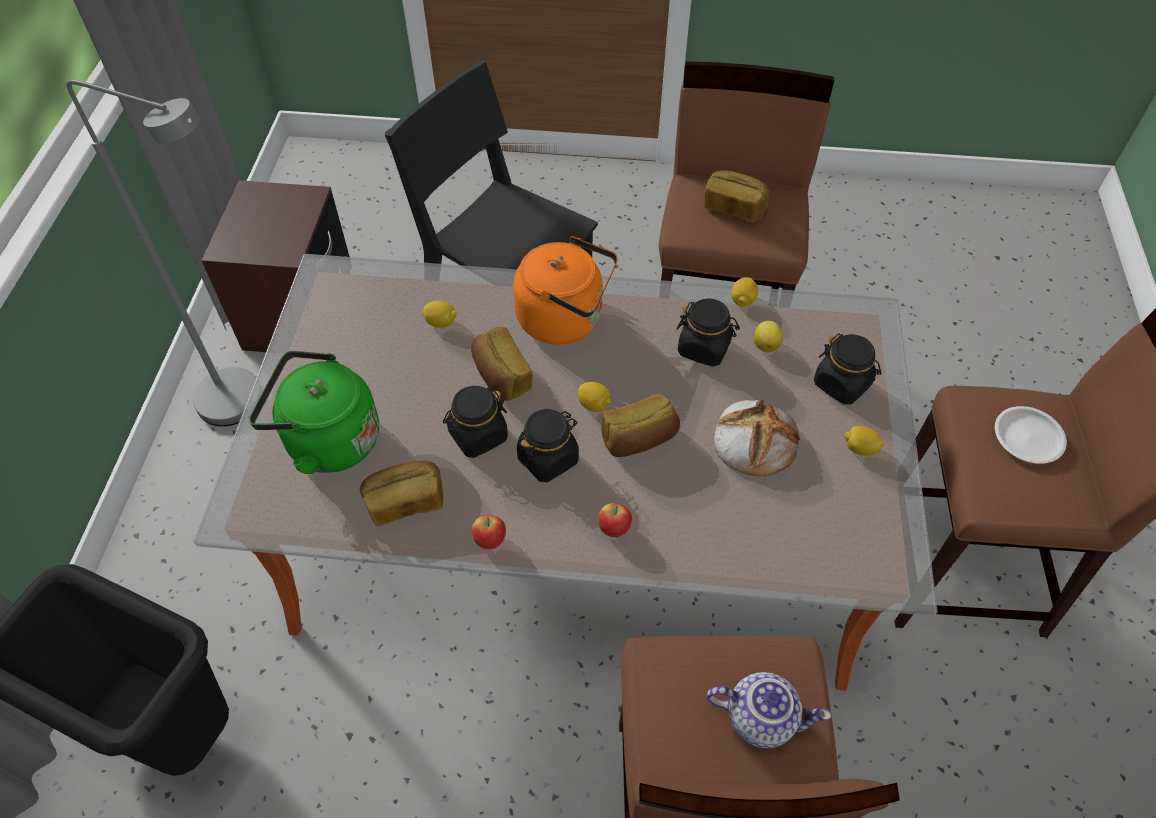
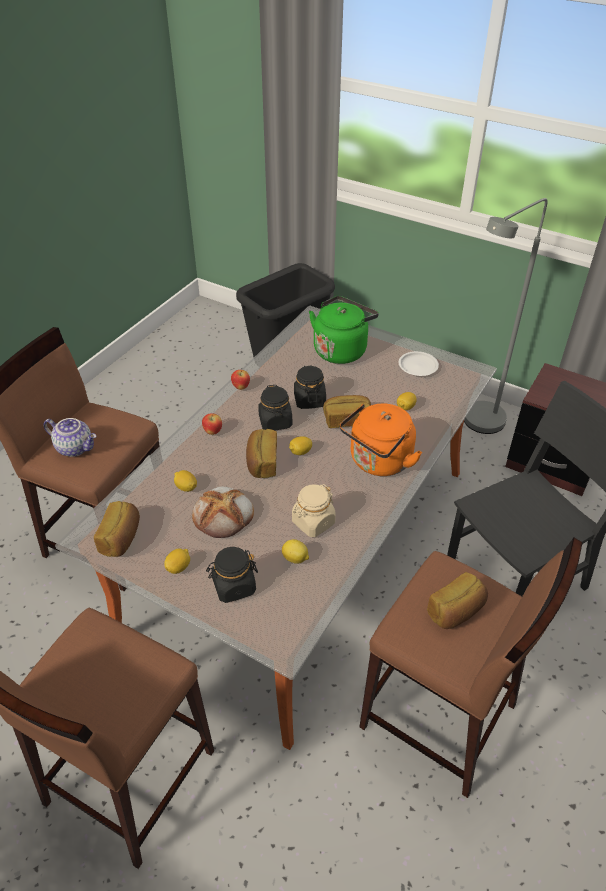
camera: 115 degrees right, 10 degrees down
bread [360,461,443,526] -> bread moved to [94,501,140,557]
black jar [677,299,740,367] -> beige jar [292,484,336,537]
teapot [707,672,831,749] -> teapot turned 105 degrees counterclockwise [43,418,96,457]
lemon [731,277,758,307] -> lemon moved to [174,470,197,492]
white plate [995,406,1067,464] -> white plate moved to [399,351,439,376]

